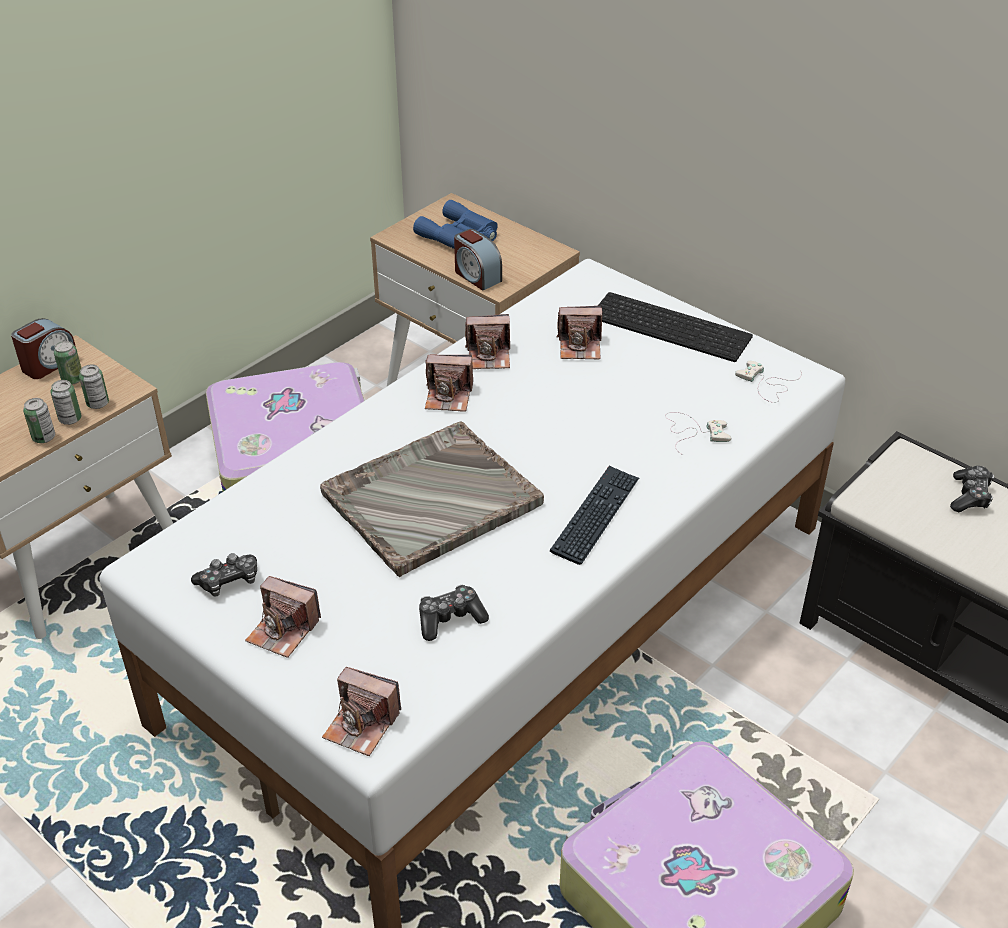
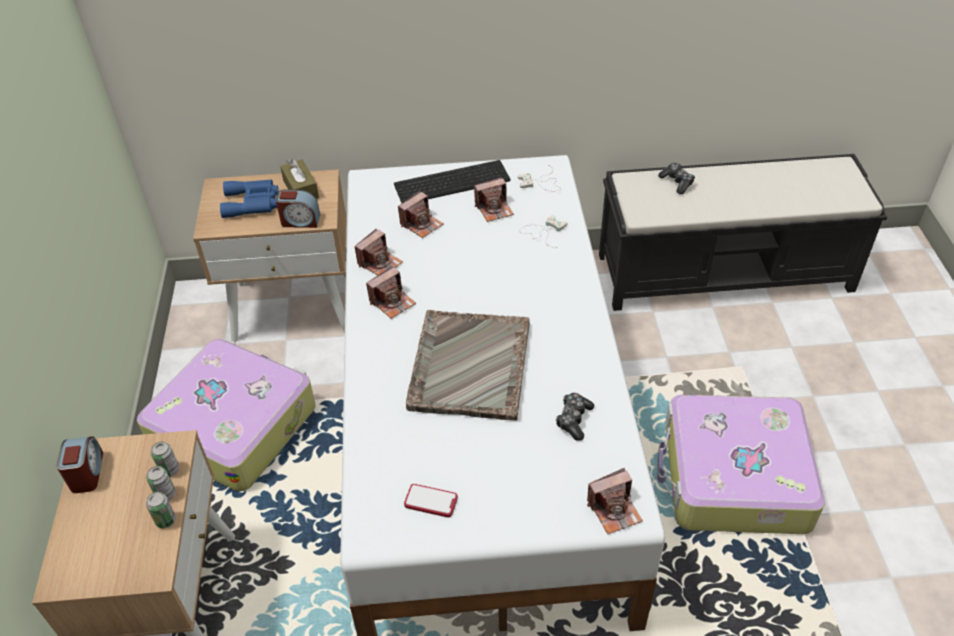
camera: 45 degrees left, 5 degrees up
can [54,341,81,385] -> none
game controller [191,553,257,596] -> phone [404,484,458,518]
camera [245,576,321,658] -> camera moved to [474,177,514,222]
keyboard [550,466,639,565] -> none
none -> brown tissue box [280,159,319,199]

